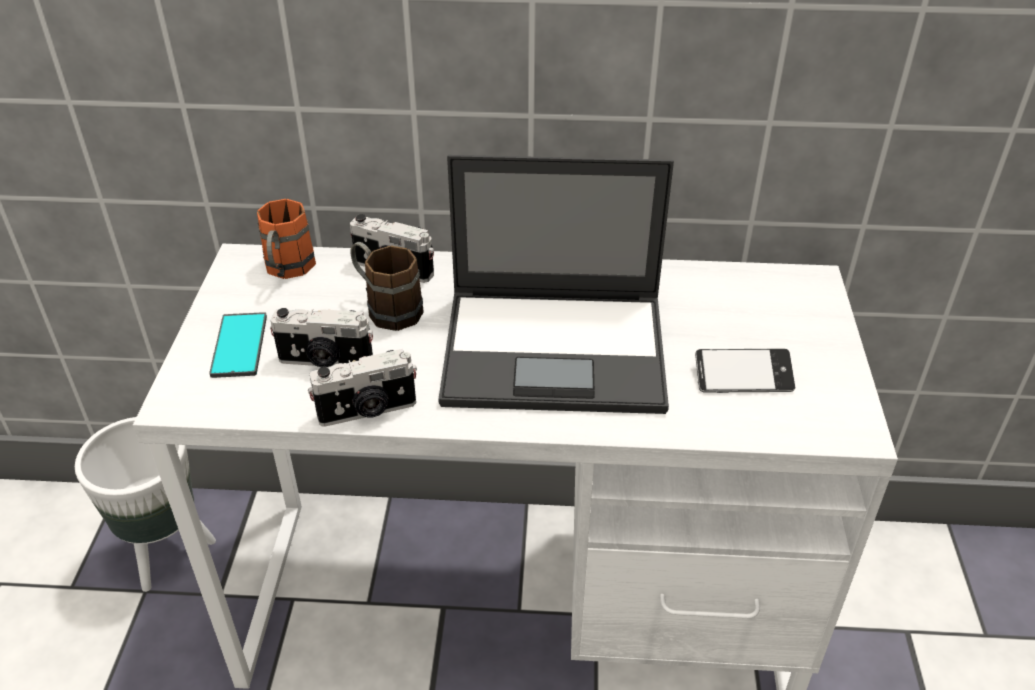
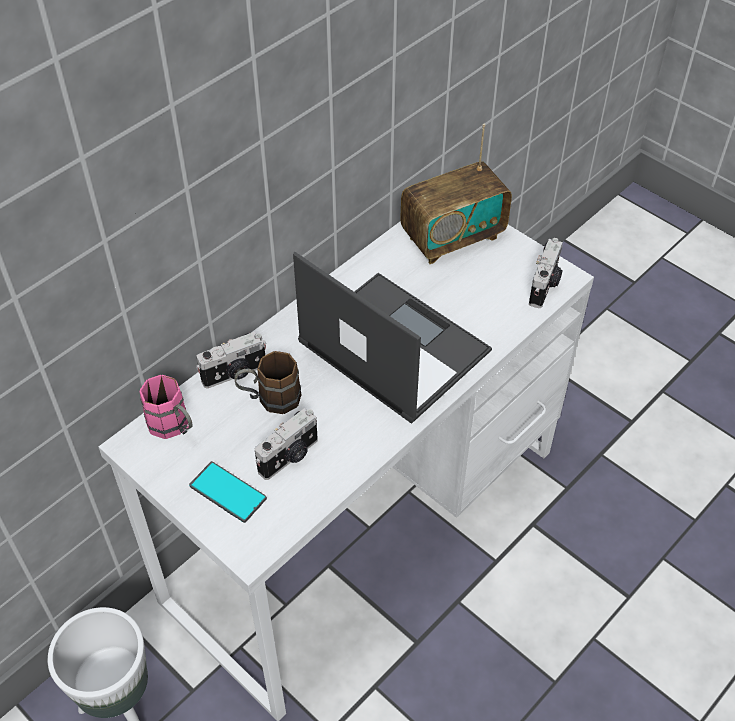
camera: 50 degrees left, 10 degrees up
orange mug [257,199,316,279] -> pink mug [139,375,193,439]
camera [308,349,417,427] -> camera moved to [529,238,563,308]
laptop [438,155,674,414] -> laptop turned 90 degrees counterclockwise [293,252,492,424]
phone [695,349,795,393] -> none
none -> radio [400,124,512,264]

